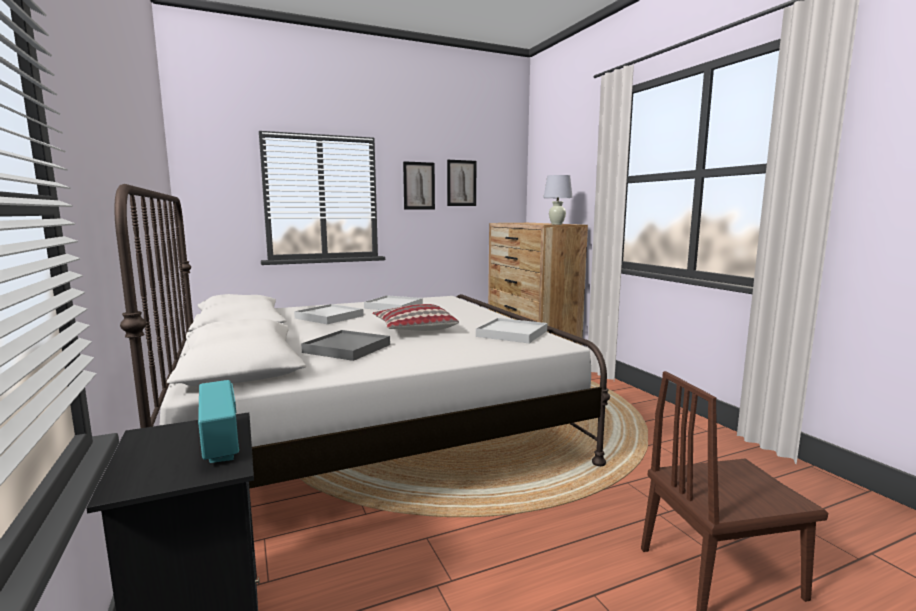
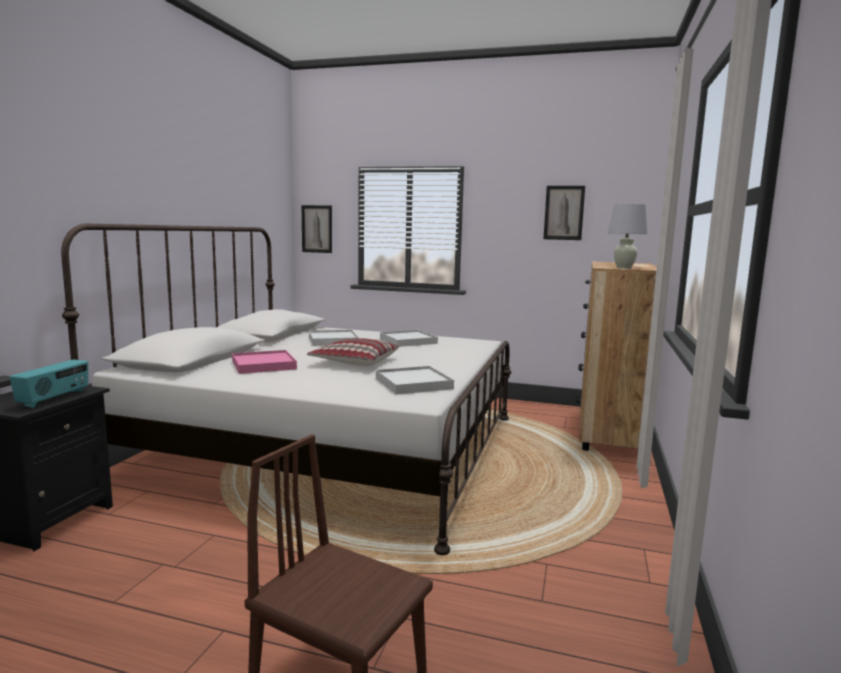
camera: 40 degrees right, 0 degrees up
grey tray [301,330,390,361] -> pink tray [232,350,297,374]
picture [403,161,435,210] -> picture moved to [302,205,332,253]

